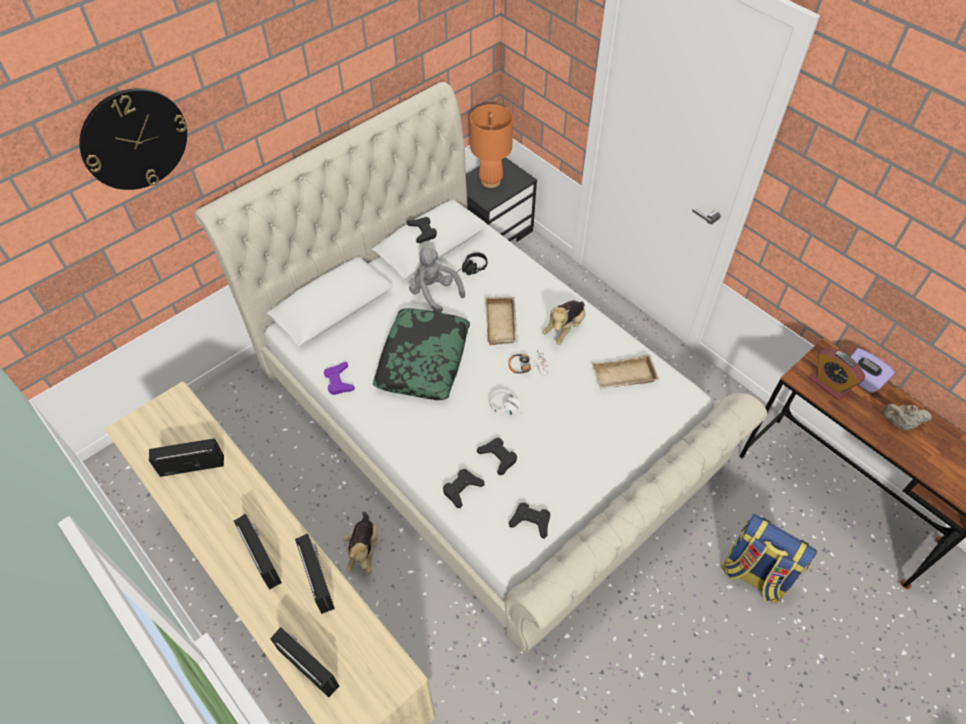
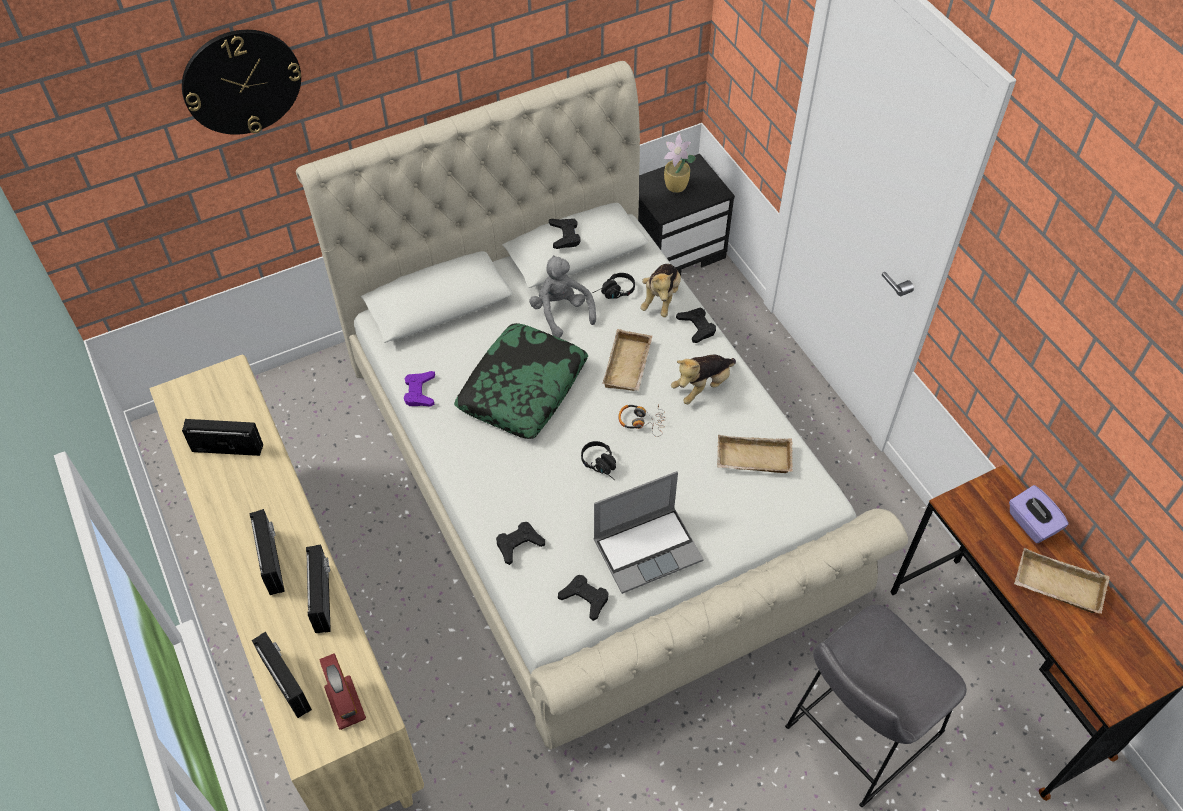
camera: 15 degrees right, 0 degrees up
plush toy [344,512,378,574] -> plush toy moved to [640,264,681,317]
orange table lamp [470,104,513,188] -> potted plant [664,134,696,193]
black game controller [477,438,517,475] -> black game controller moved to [676,308,716,343]
white headphones [489,389,524,418] -> black headphones [581,441,616,480]
backpack [721,514,817,603] -> grey stool [785,604,967,807]
alarm clock [809,348,866,401] -> alarm clock moved to [320,653,366,730]
beige teapot [881,404,932,430] -> beige tray [1014,548,1109,614]
none -> laptop [593,471,704,594]

